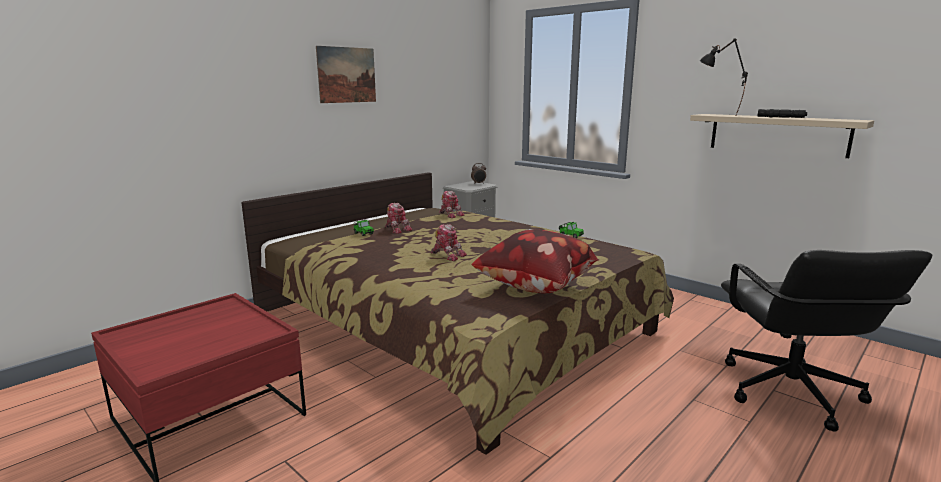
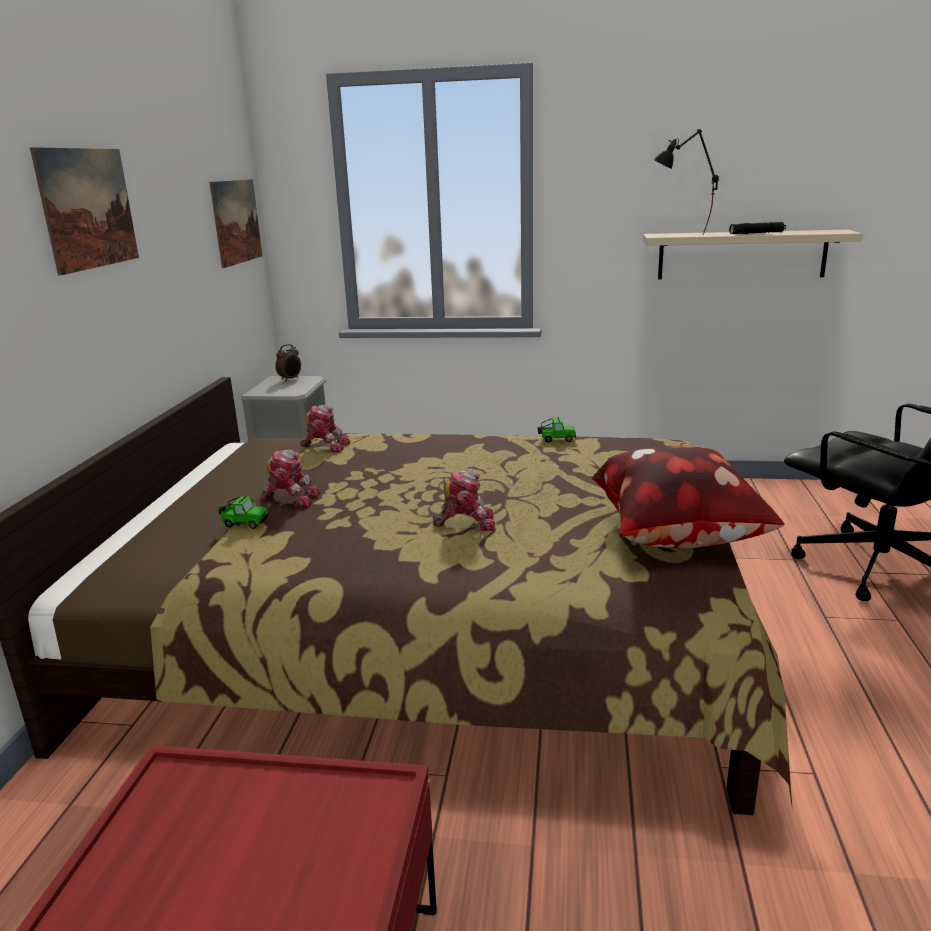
camera: 35 degrees left, 5 degrees up
none -> picture [209,179,262,268]

